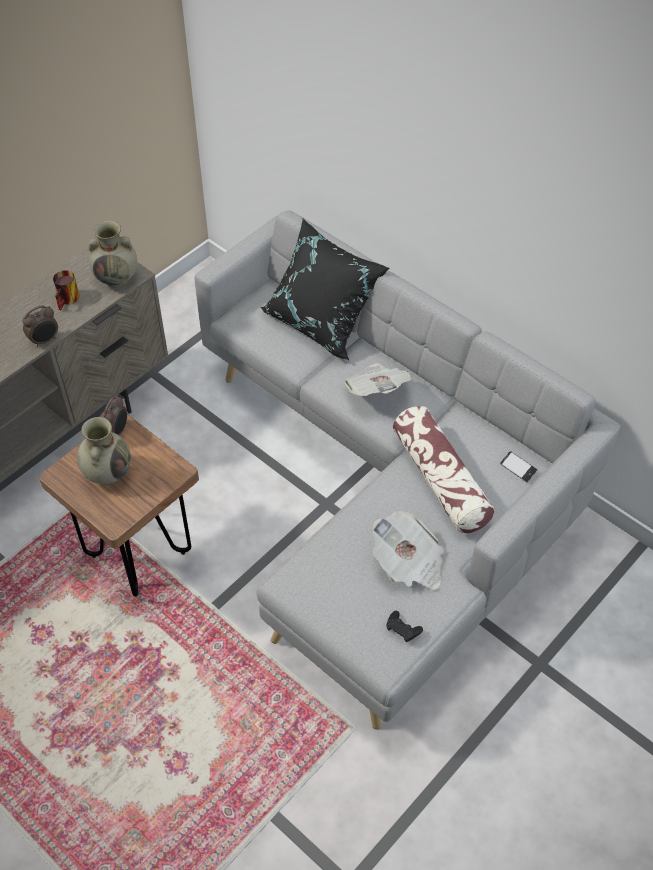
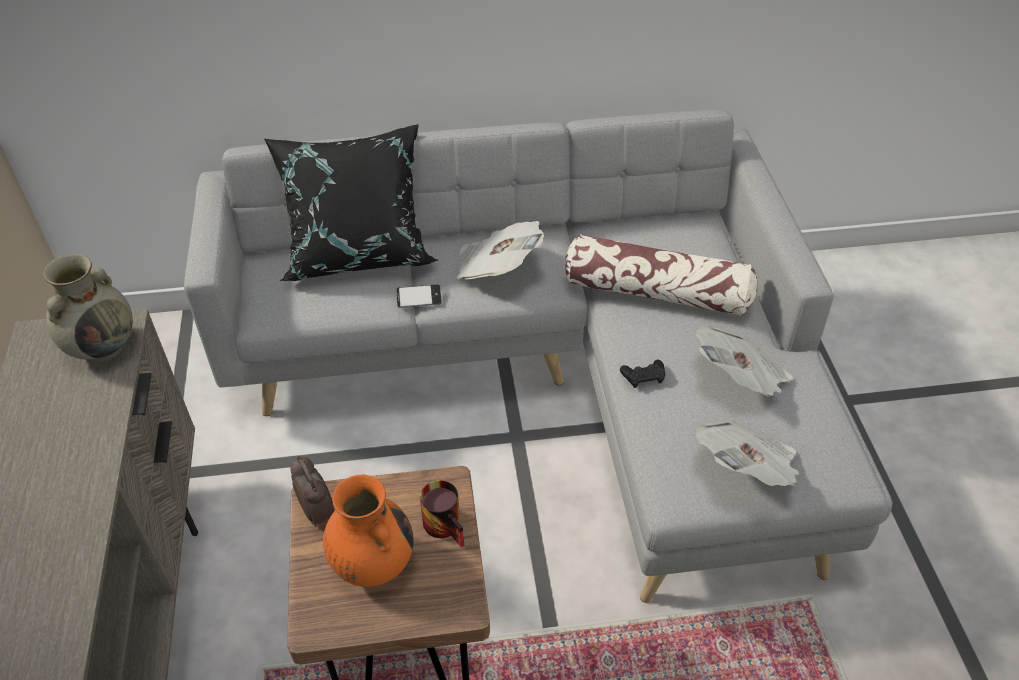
camera: 50 degrees left, 5 degrees down
alarm clock [23,305,58,347] -> none
mug [53,270,79,310] -> mug moved to [420,480,464,547]
beige vase [77,417,131,485] -> orange vase [323,474,414,587]
black game controller [386,611,423,642] -> black game controller moved to [620,360,665,388]
phone [500,451,537,482] -> phone moved to [396,284,442,308]
none -> newspaper [696,421,799,486]

